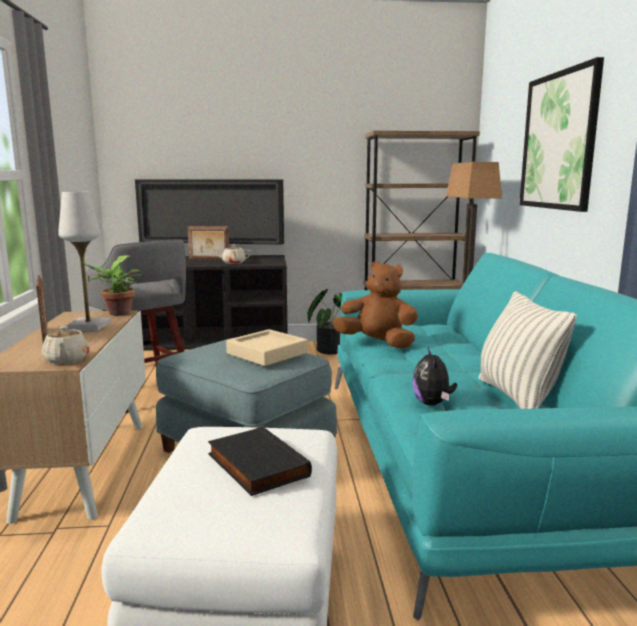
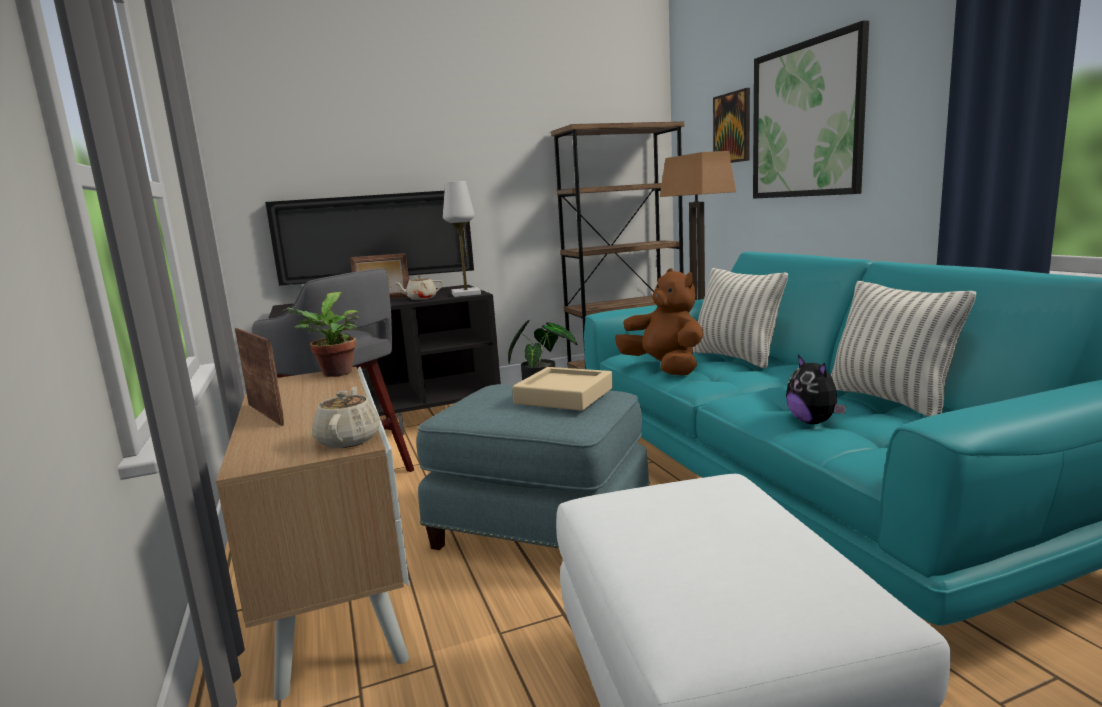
camera: 15 degrees left, 0 degrees up
beige teapot [42,326,90,364] -> beige teapot turned 150 degrees counterclockwise [312,387,380,448]
white table lamp [58,191,111,331] -> white table lamp moved to [443,181,481,297]
black book [208,426,312,496] -> none
brown plush toy [333,261,418,348] -> brown plush toy turned 45 degrees clockwise [615,268,703,375]
none -> pillow [693,268,788,368]
none -> picture [713,88,750,163]

